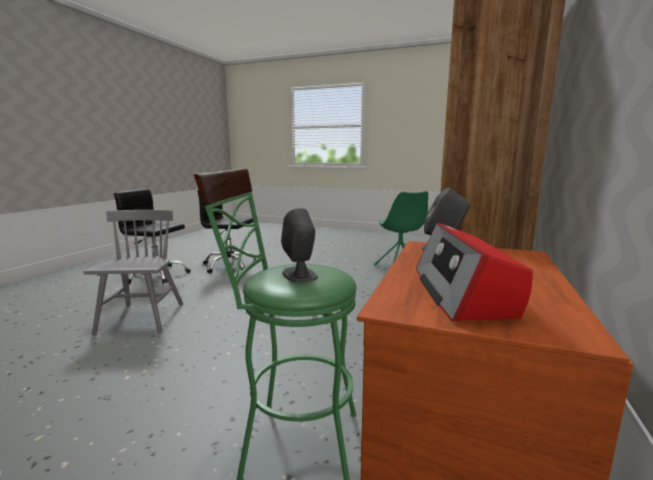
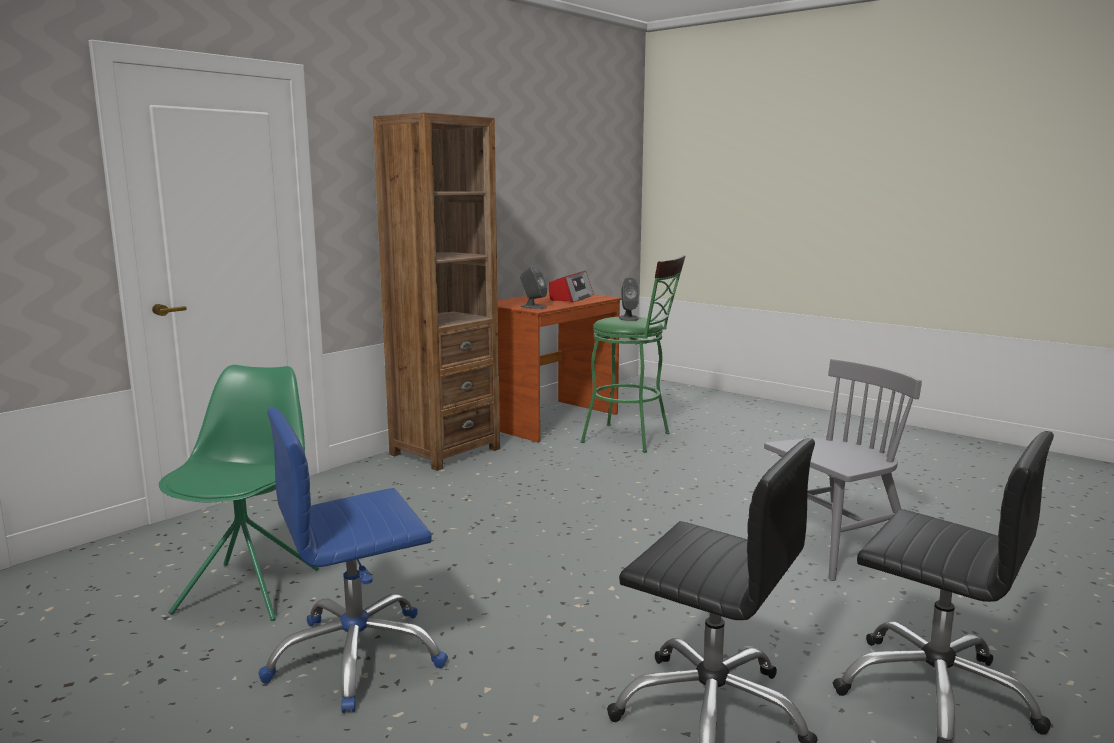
camera: 160 degrees left, 0 degrees up
grey chair [83,210,184,335] -> grey chair turned 135 degrees counterclockwise [764,359,922,581]
none -> blue office chair [258,408,448,713]

